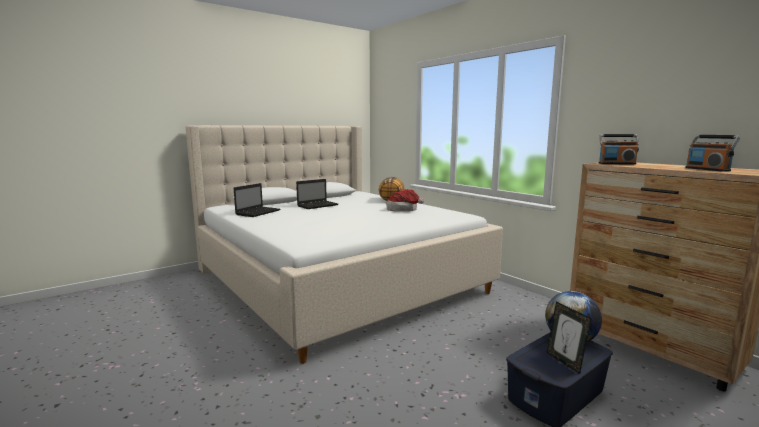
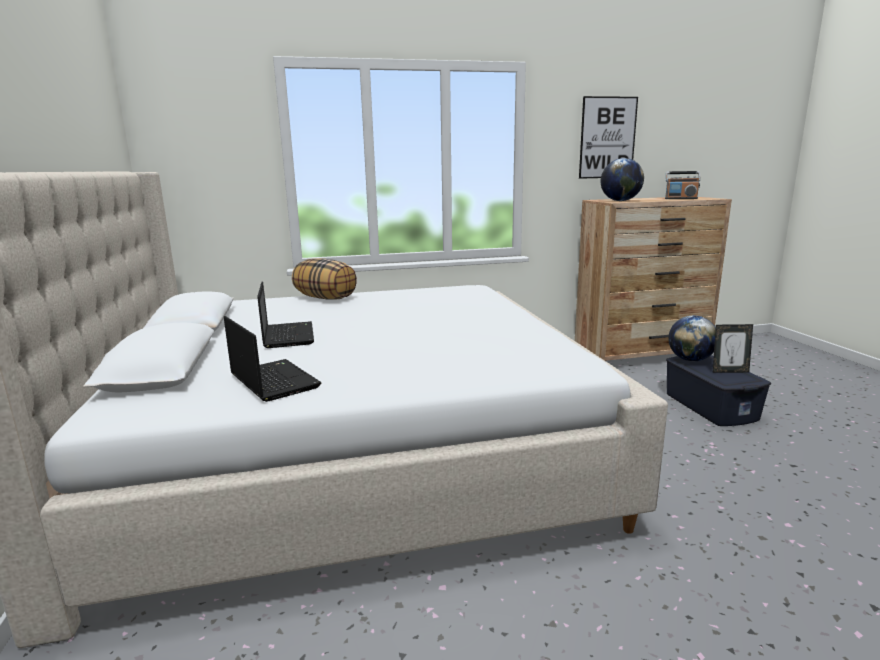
camera: 65 degrees left, 5 degrees up
hat [386,189,424,212] -> none
radio [599,134,639,165] -> globe [601,158,644,201]
none -> picture [579,96,638,179]

